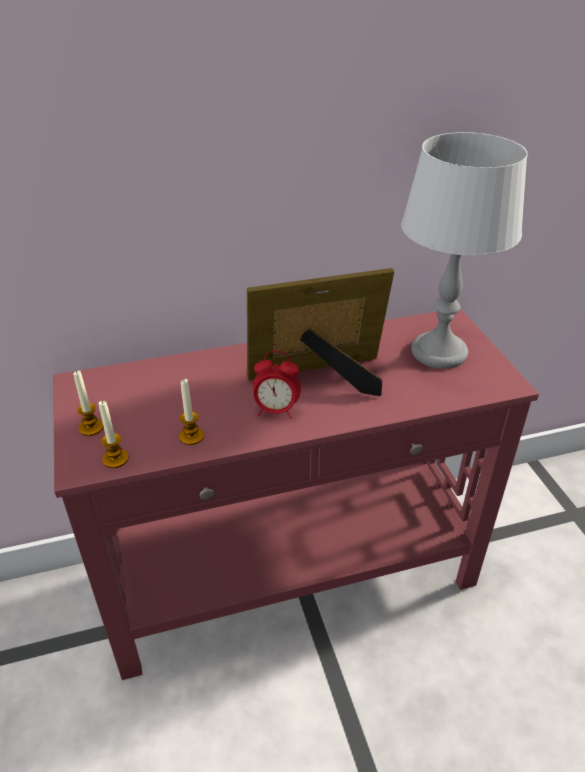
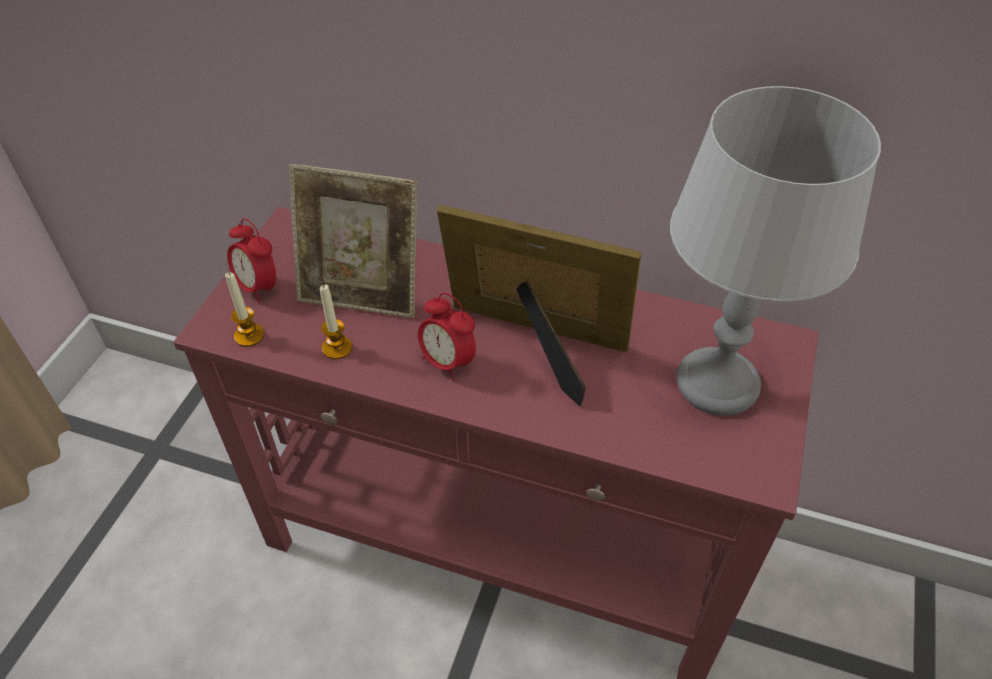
camera: 35 degrees right, 10 degrees up
candle [74,370,104,436] -> alarm clock [227,218,276,303]
none -> picture frame [289,164,418,318]

